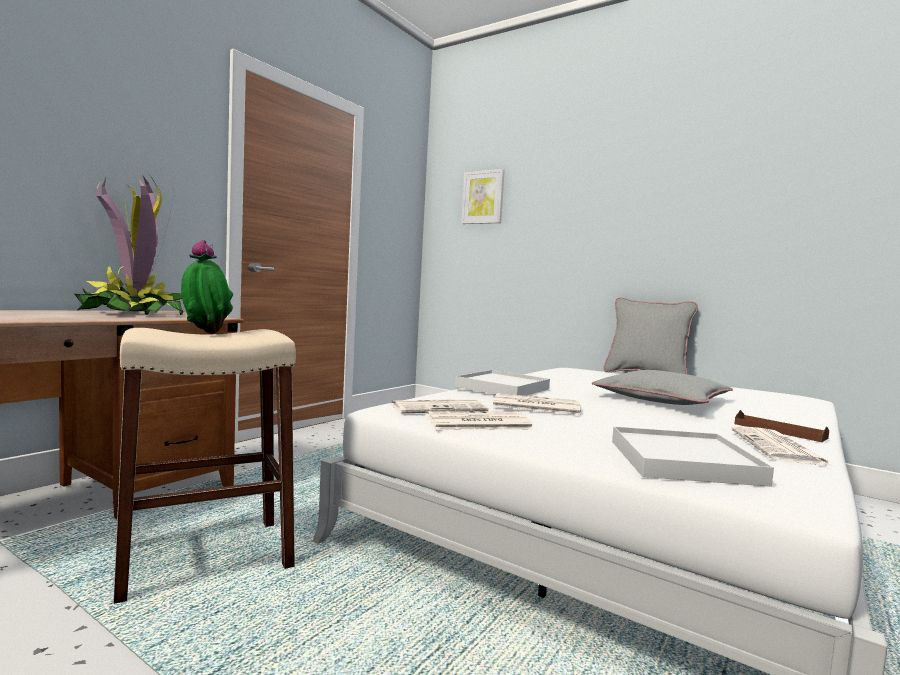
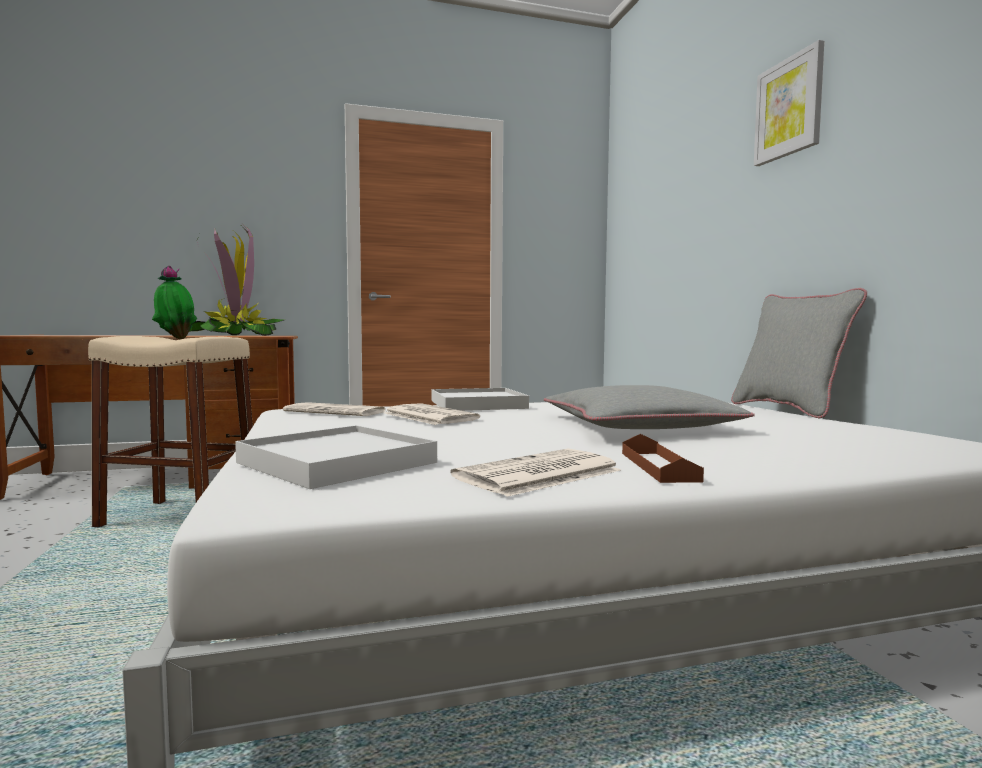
camera: 40 degrees right, 0 degrees up
newspaper [426,411,533,430] -> none
picture [461,169,505,224] -> picture moved to [754,40,824,166]

